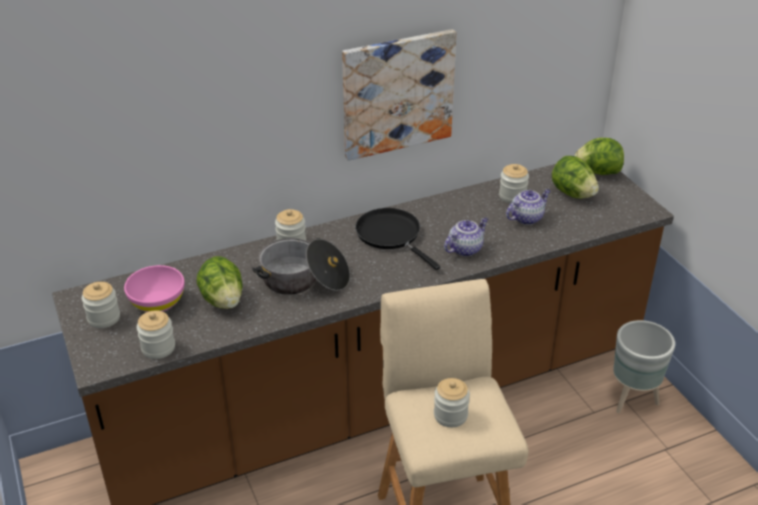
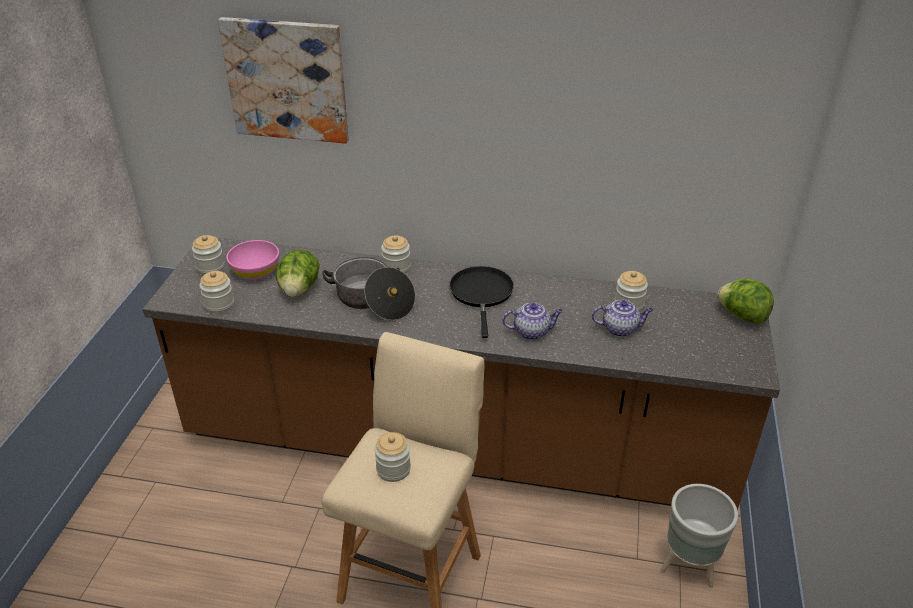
camera: 35 degrees right, 0 degrees up
picture [342,29,456,161] -> picture moved to [218,17,349,143]
lettuce [552,156,599,199] -> none

